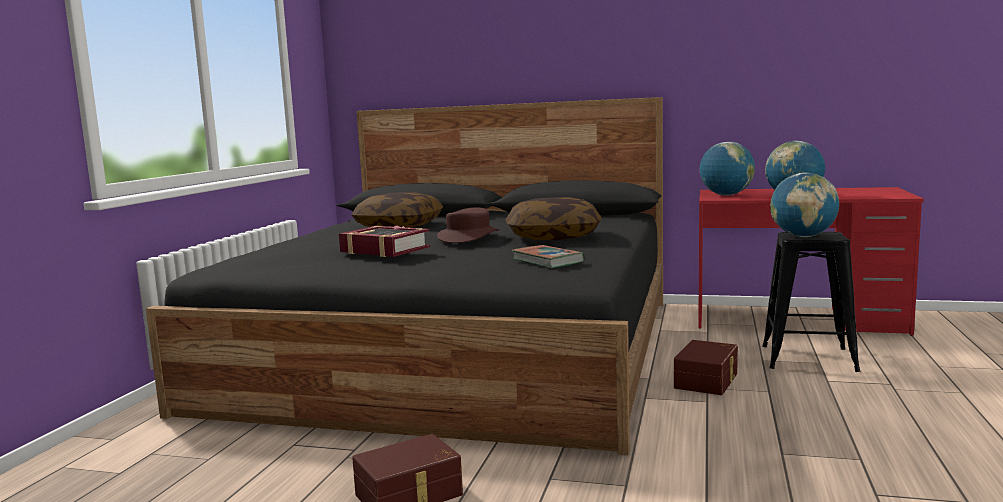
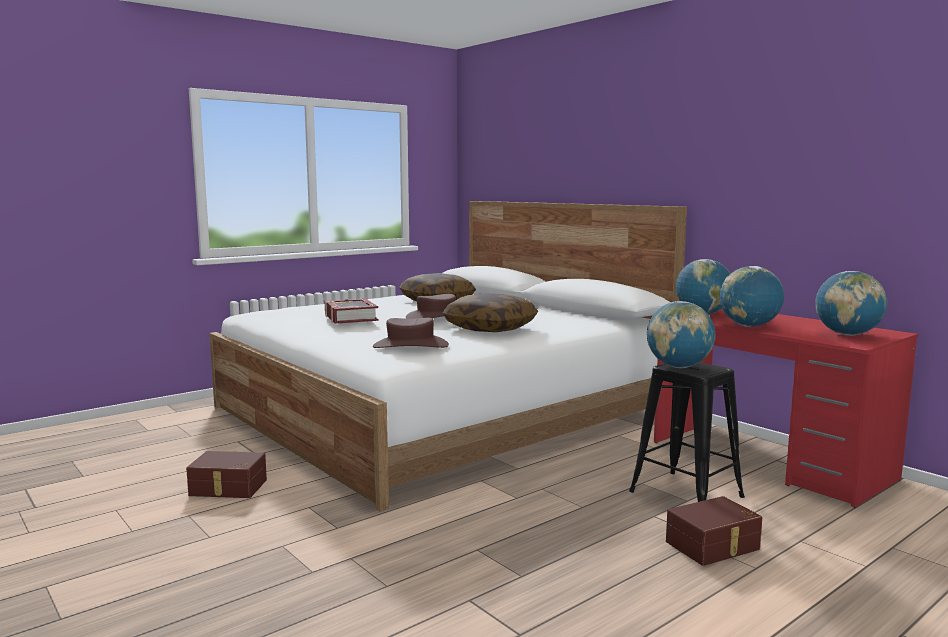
camera: 35 degrees right, 0 degrees up
black bed [146,97,663,455] -> white bed [209,201,687,512]
book [512,245,585,268] -> brown hat [373,318,449,348]
brown storage box [674,340,738,395] -> brown storage box moved to [666,496,762,566]
none -> globe [815,271,887,336]

